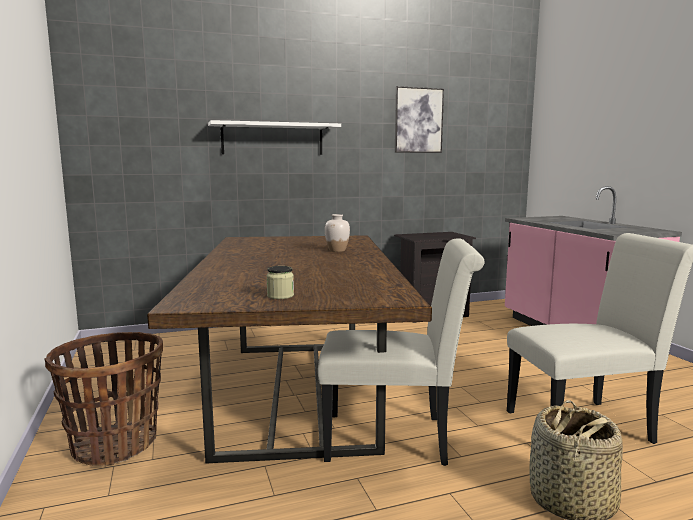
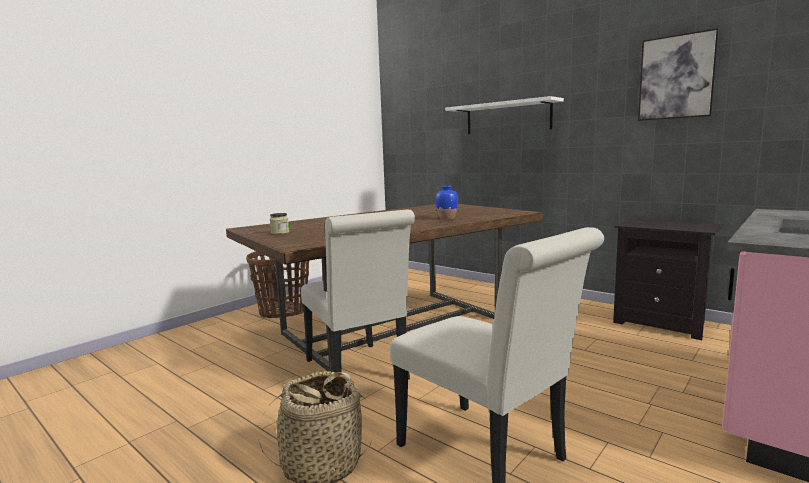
camera: 60 degrees right, 0 degrees up
white vase [325,214,350,252] -> blue vase [435,186,458,220]

